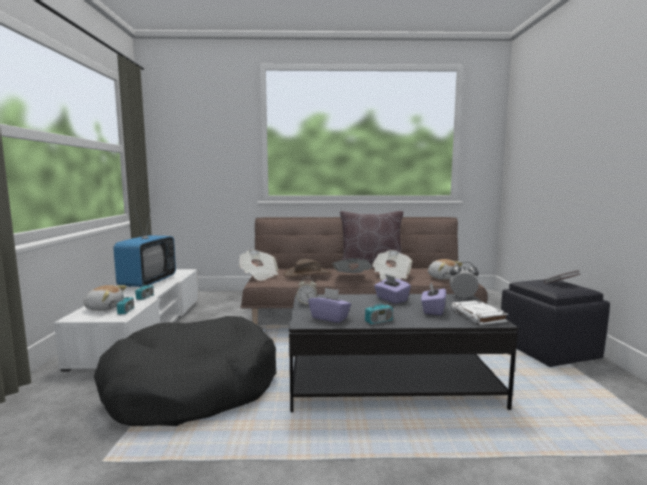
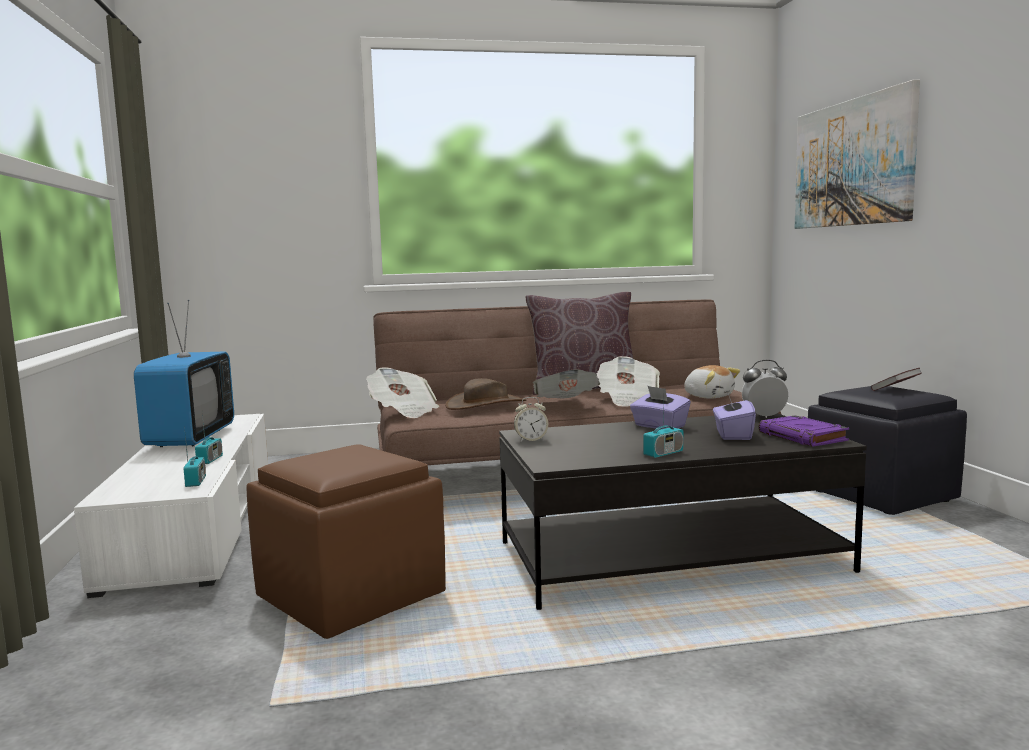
camera: 10 degrees left, 0 degrees up
plush toy [83,285,127,311] -> none
black dog bed [94,316,276,426] -> brown ottoman [246,444,446,639]
purple tissue box [308,288,351,323] -> none
white book [451,300,508,325] -> purple book [759,415,849,447]
none -> picture [795,79,920,229]

